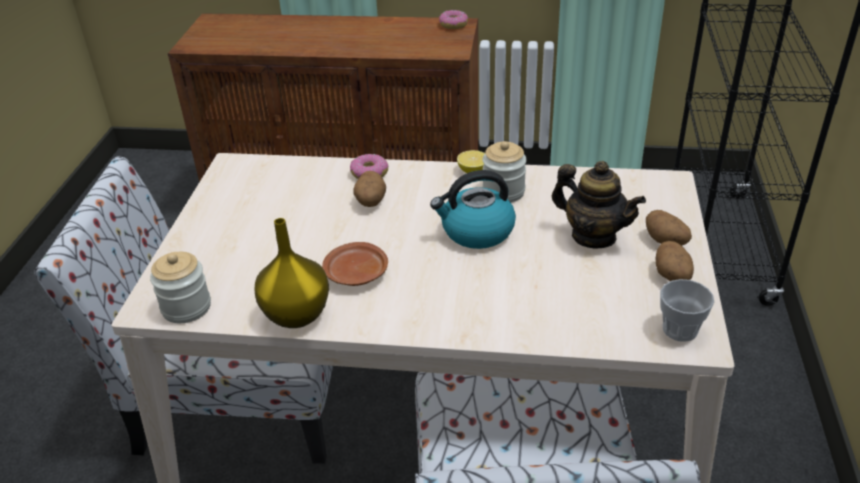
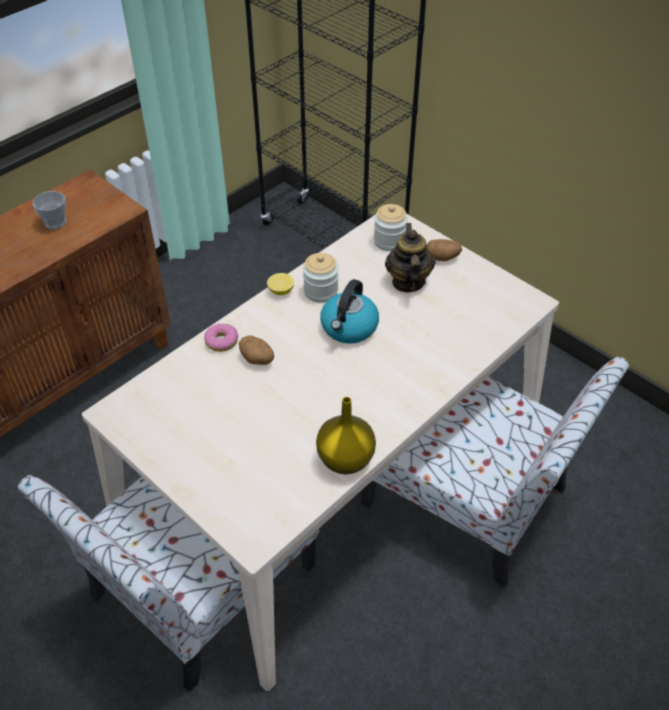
camera: 55 degrees left, 10 degrees up
jar [150,252,211,323] -> jar moved to [374,204,408,251]
brown plate [322,242,388,286] -> none
donut [439,10,468,29] -> none
teapot [552,161,646,249] -> teapot turned 75 degrees counterclockwise [385,223,435,293]
potato [655,241,694,281] -> none
cup [660,279,714,342] -> cup moved to [32,191,66,229]

